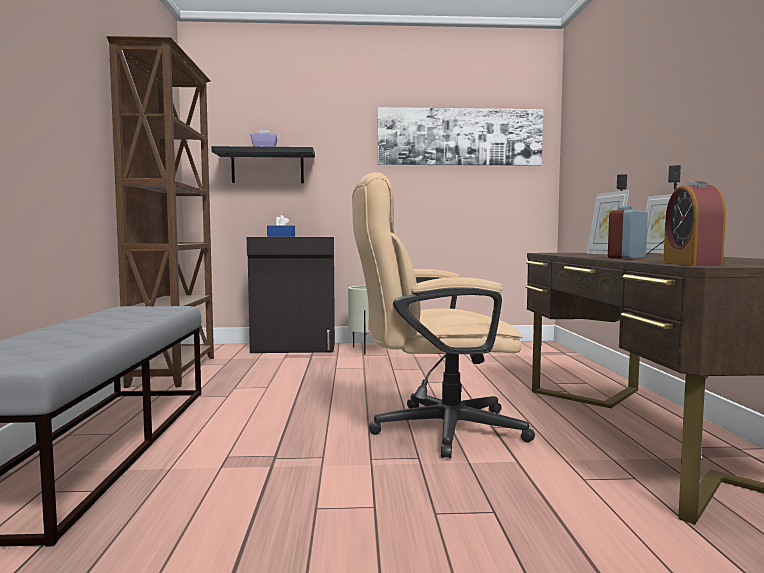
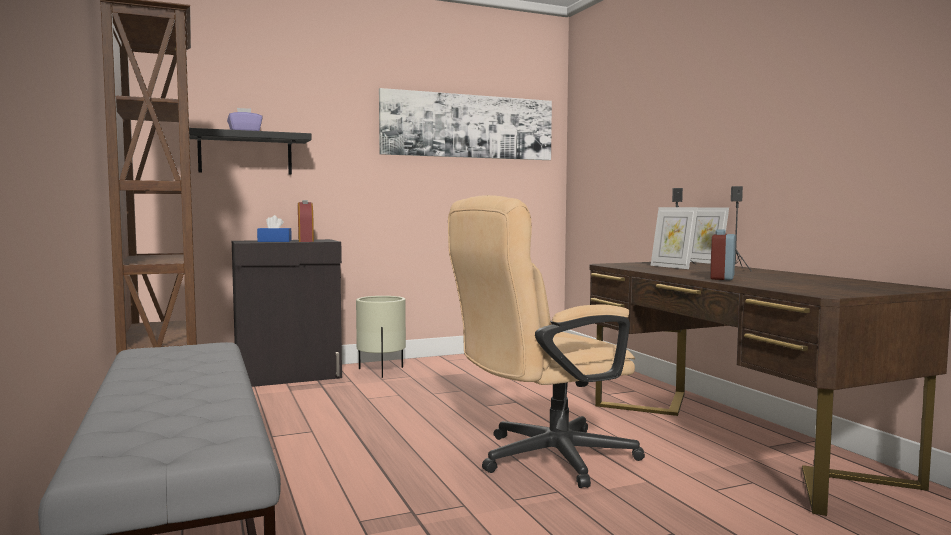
camera: 20 degrees left, 0 degrees up
alarm clock [663,181,726,266] -> alarm clock moved to [298,200,314,242]

